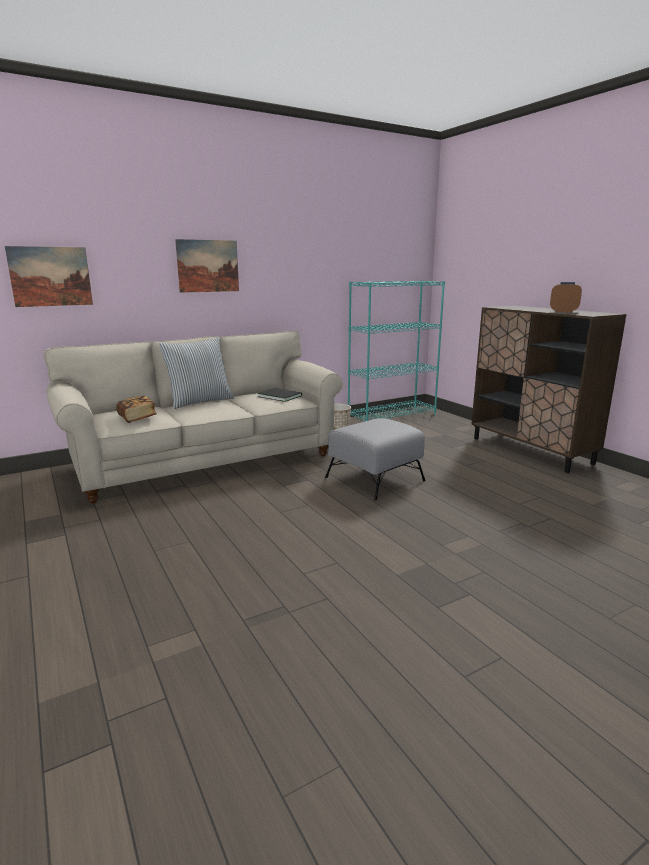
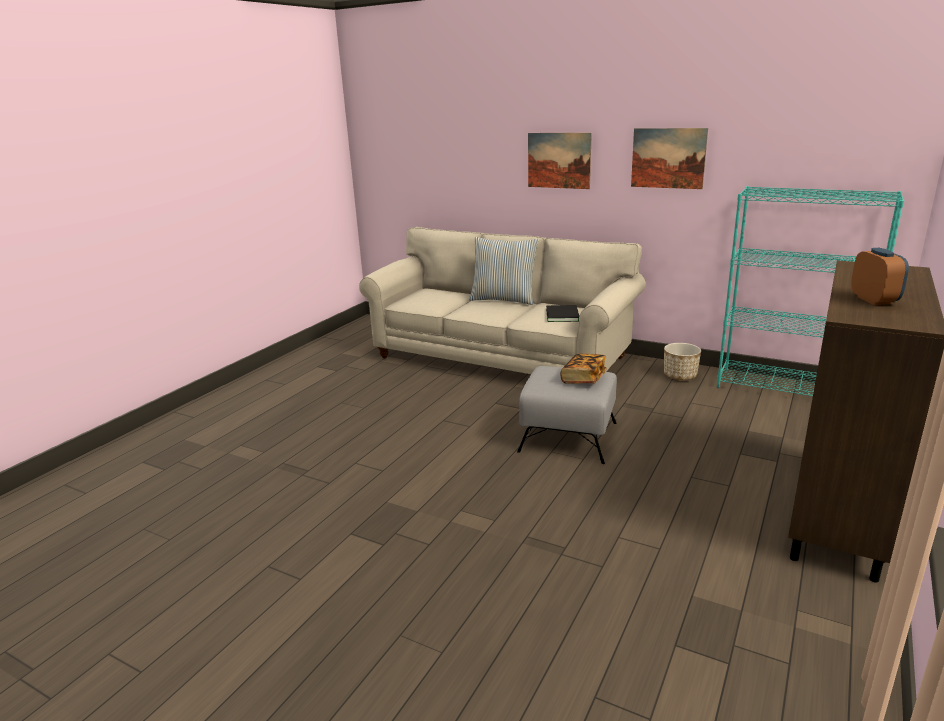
camera: 60 degrees right, 5 degrees up
picture [5,246,93,307] -> picture moved to [631,128,708,189]
book [116,396,157,423] -> book moved to [561,354,607,383]

